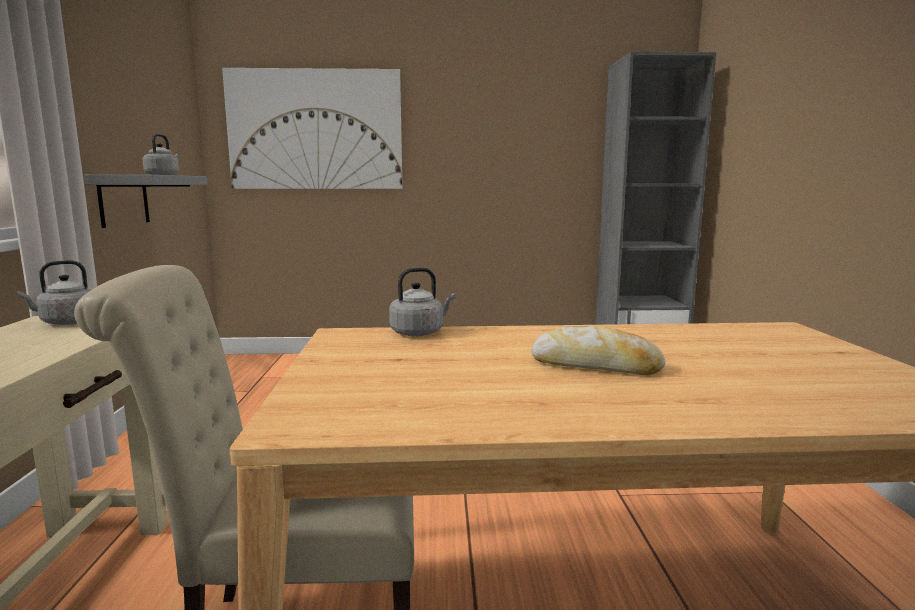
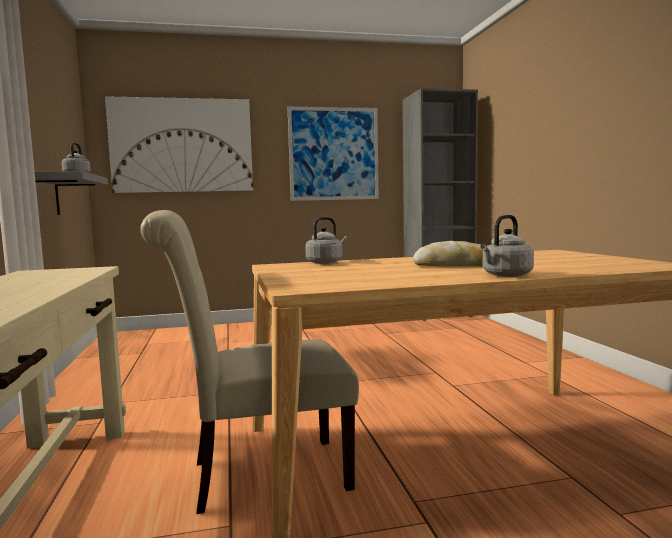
camera: 10 degrees left, 5 degrees down
grey kettle [17,260,91,325] -> grey kettle moved to [481,215,534,277]
none -> picture [288,107,379,201]

